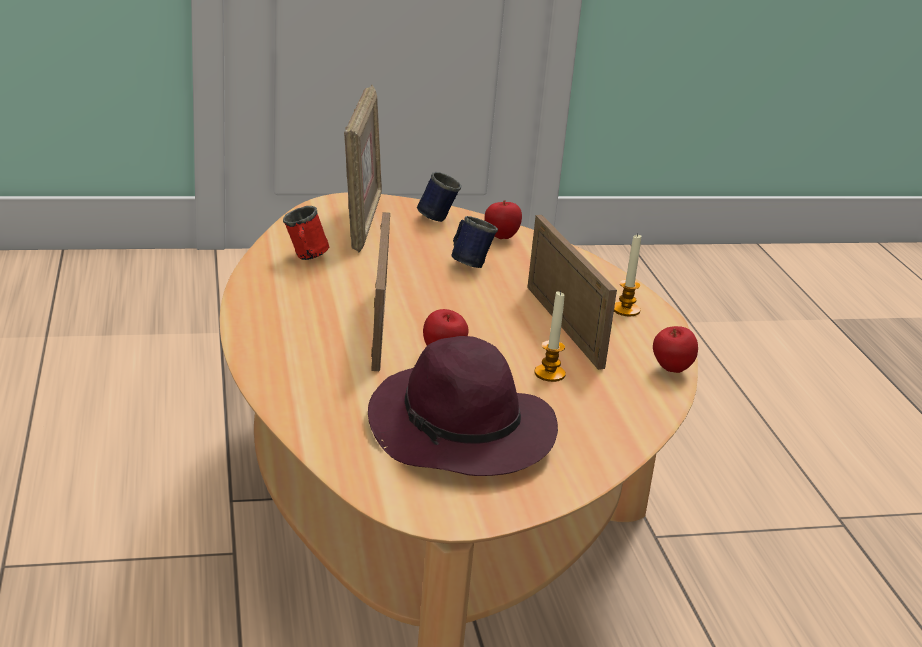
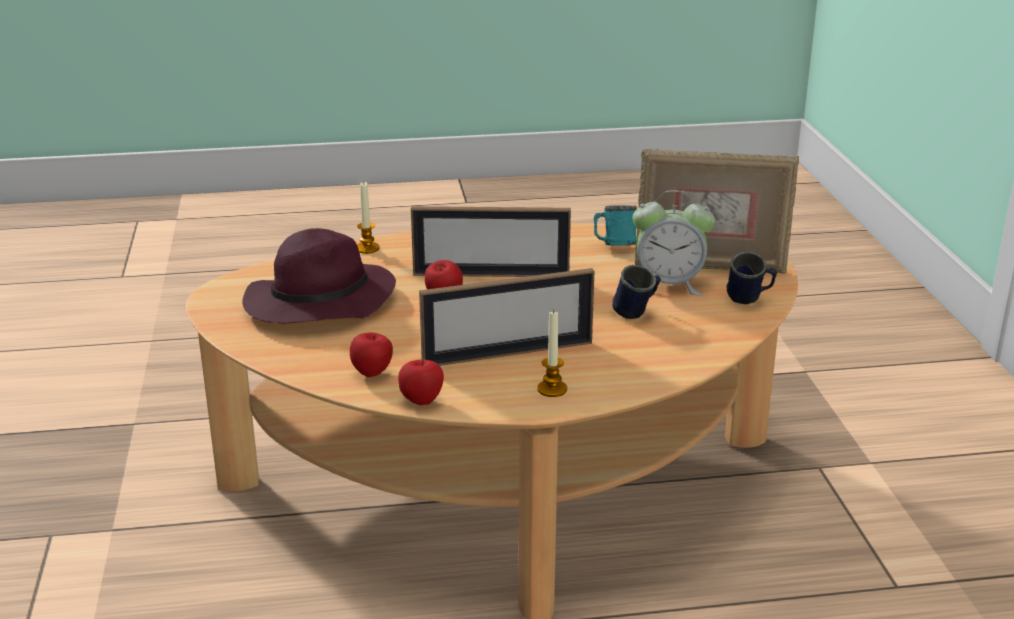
camera: 95 degrees right, 0 degrees up
red mug [283,206,329,260] -> turquoise mug [594,205,637,246]
apple [485,200,522,239] -> apple moved to [350,333,393,377]
candle [534,290,566,382] -> candle moved to [357,181,379,254]
none -> alarm clock [633,190,715,295]

